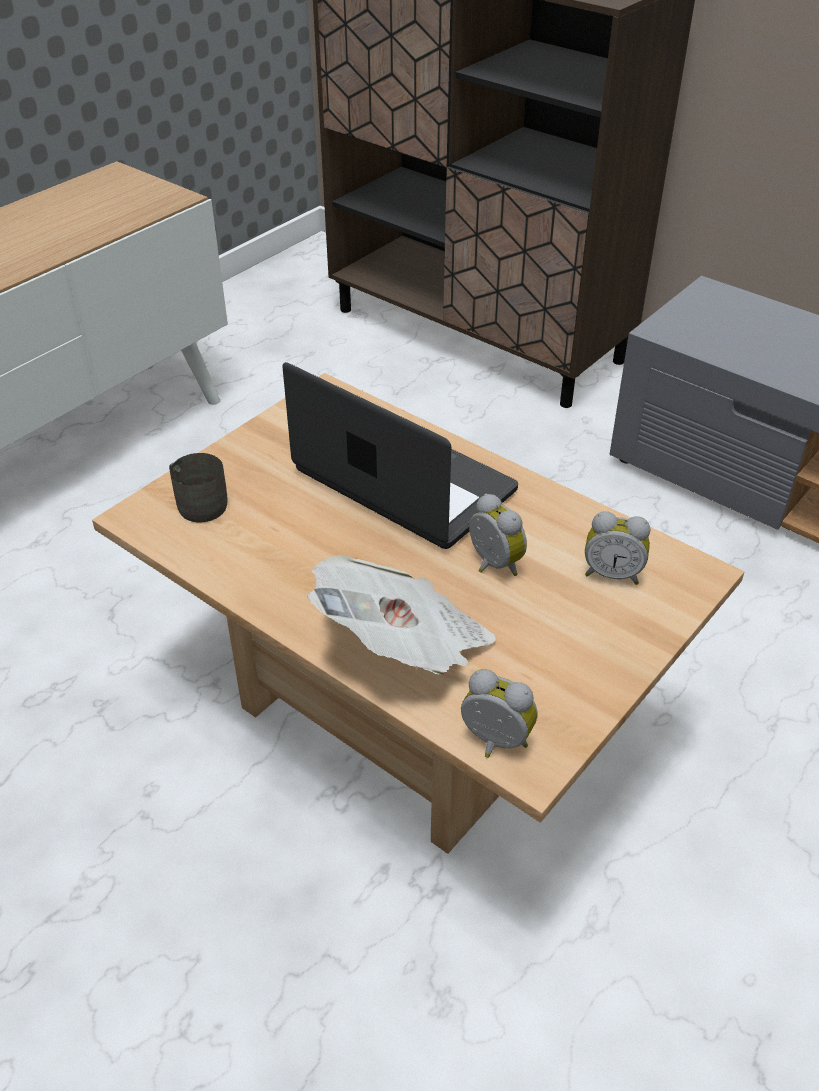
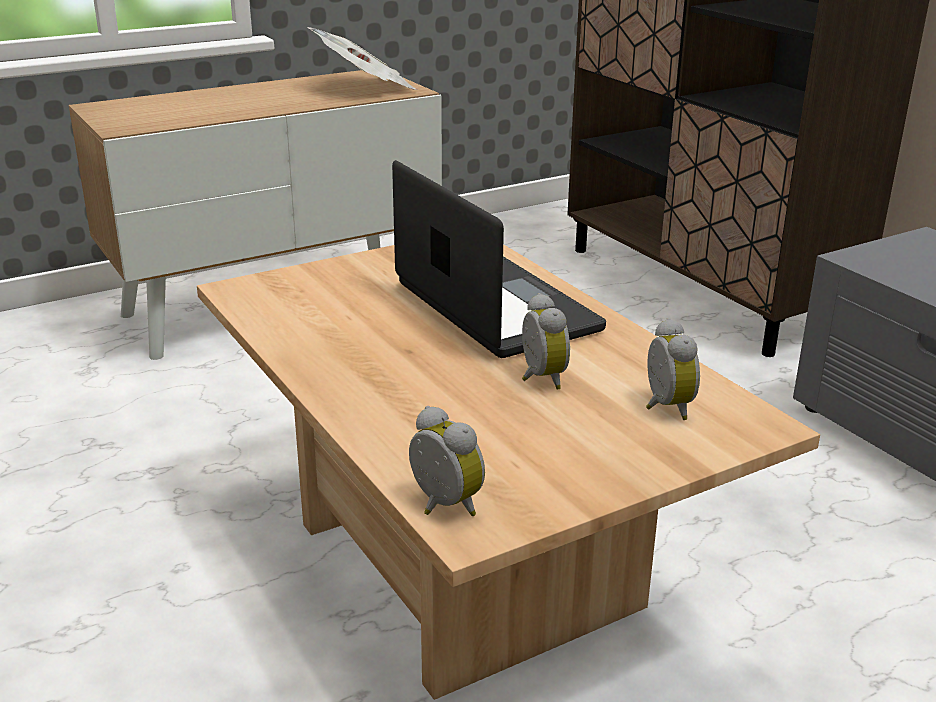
camera: 20 degrees right, 15 degrees down
grey mug [169,453,228,522] -> none
newspaper [307,555,496,674] -> newspaper moved to [308,27,417,90]
alarm clock [585,511,650,585] -> alarm clock turned 135 degrees counterclockwise [646,318,700,420]

